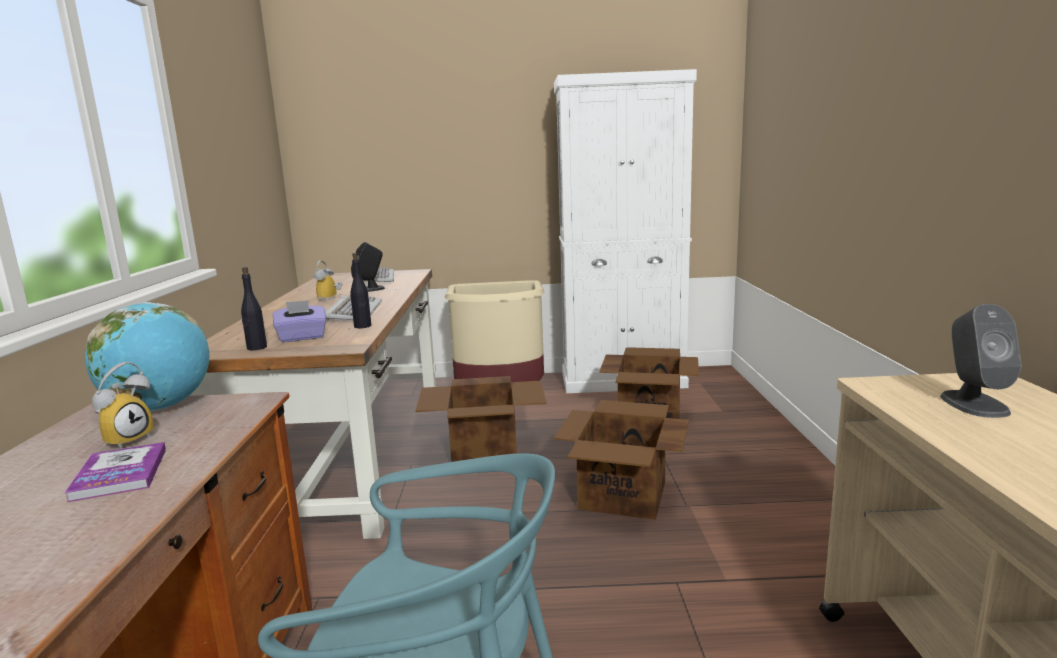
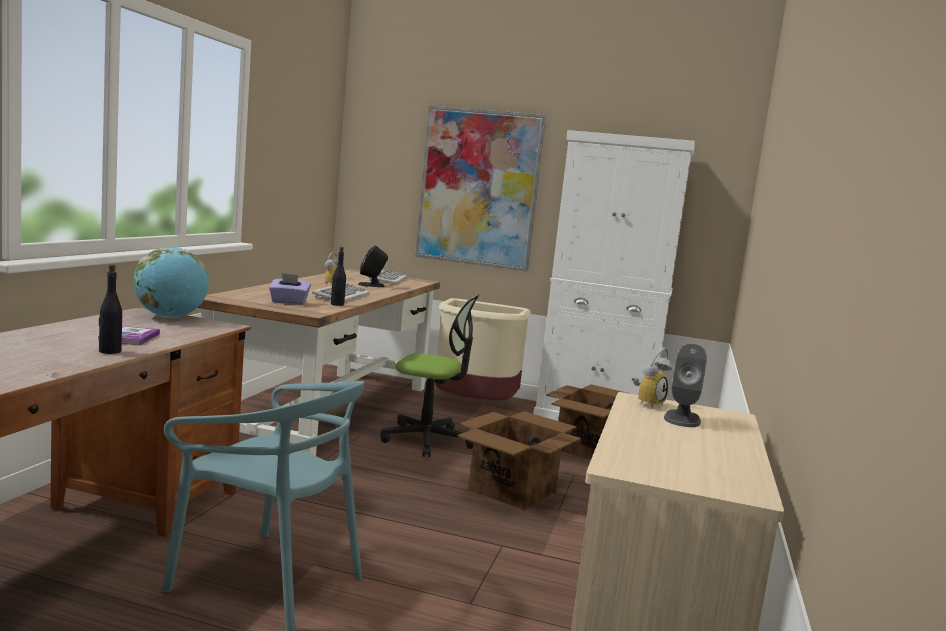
camera: 15 degrees right, 5 degrees down
alarm clock [92,362,154,449] -> alarm clock moved to [631,347,672,409]
black bottle [241,267,267,350] -> black bottle moved to [99,265,122,354]
cardboard box [416,376,547,462] -> office chair [381,294,479,457]
none -> picture [415,106,546,271]

